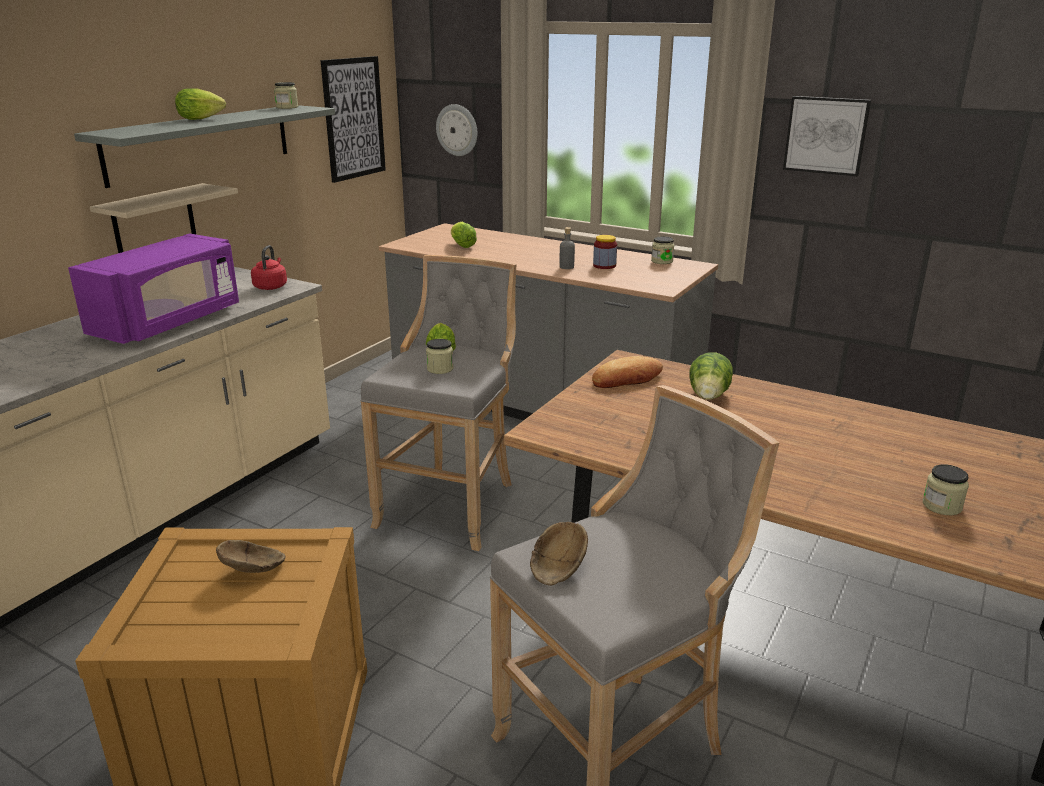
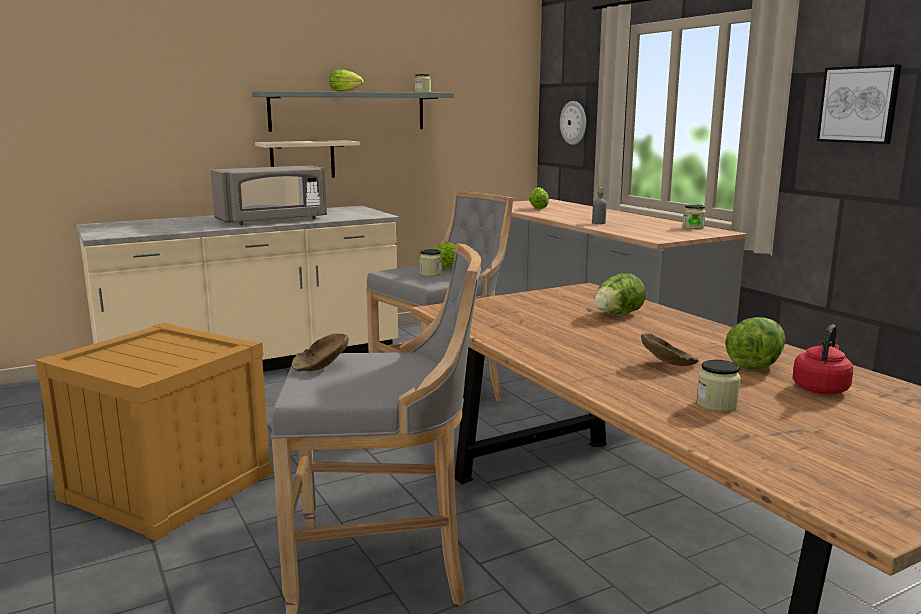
camera: 30 degrees right, 10 degrees down
purple microwave [68,233,239,344] -> grey microwave [210,165,327,225]
brown bowl [216,540,285,573] -> brown bowl moved to [641,333,699,366]
red kettle [251,245,287,290] -> red kettle moved to [792,324,853,394]
picture [320,56,386,183] -> none
bread [592,356,663,388] -> none
jar [593,235,617,269] -> none
none -> lettuce [725,317,785,370]

